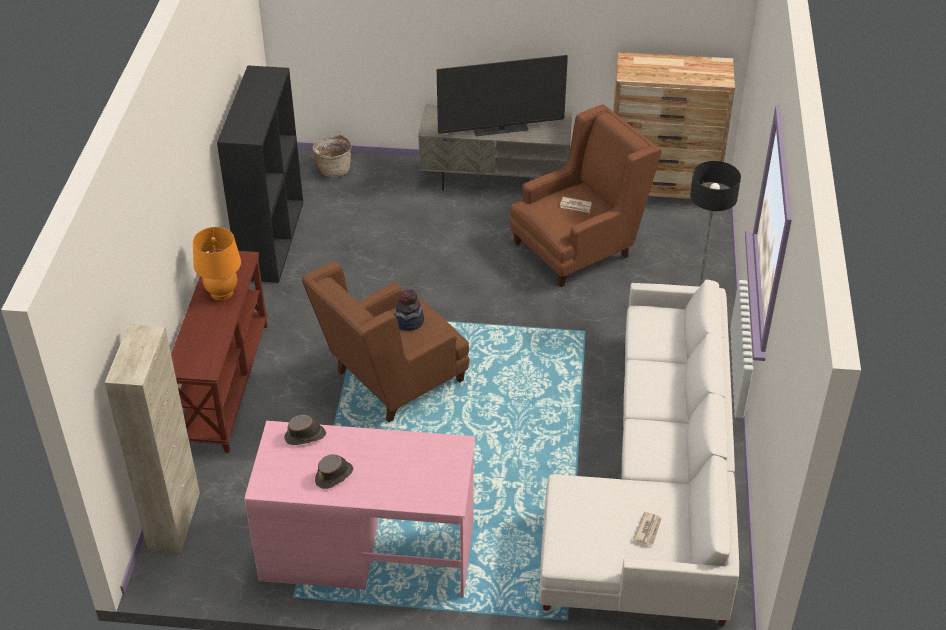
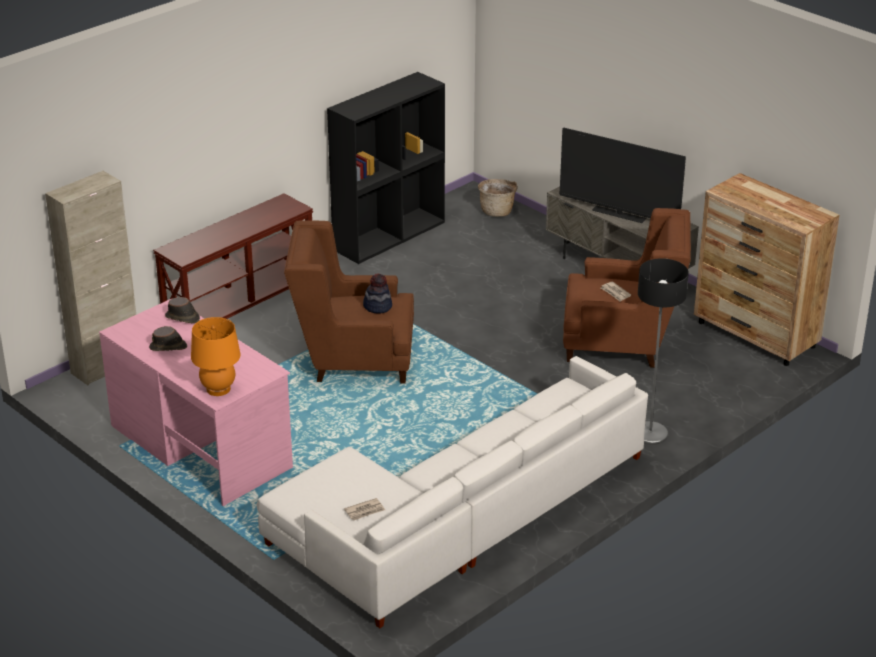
camera: 40 degrees right, 10 degrees down
orange table lamp [193,227,241,300] -> orange table lamp moved to [191,317,241,396]

